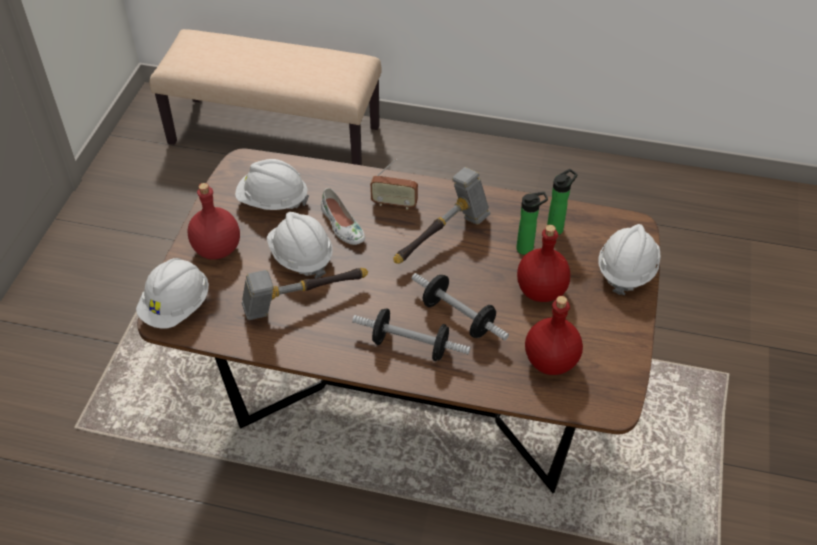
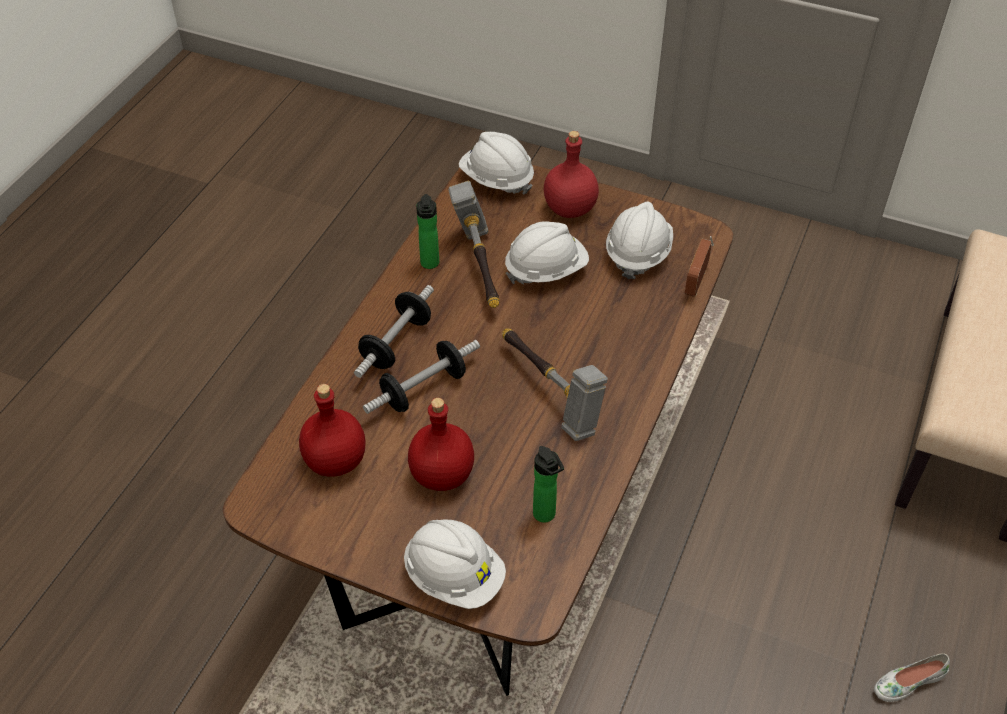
camera: 100 degrees right, 0 degrees up
white shoe [321,188,365,245] -> white shoe moved to [874,653,950,702]
radio [370,159,418,210] -> radio moved to [685,236,714,297]
bottle [516,192,548,255] -> bottle moved to [416,194,439,269]

